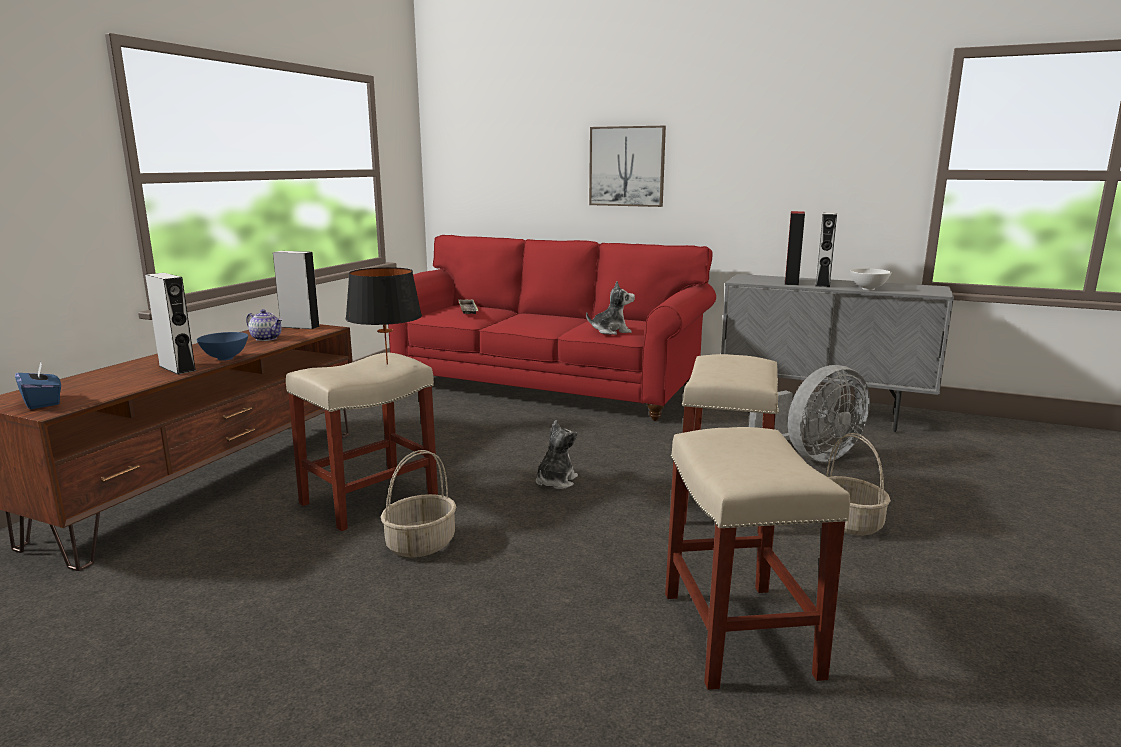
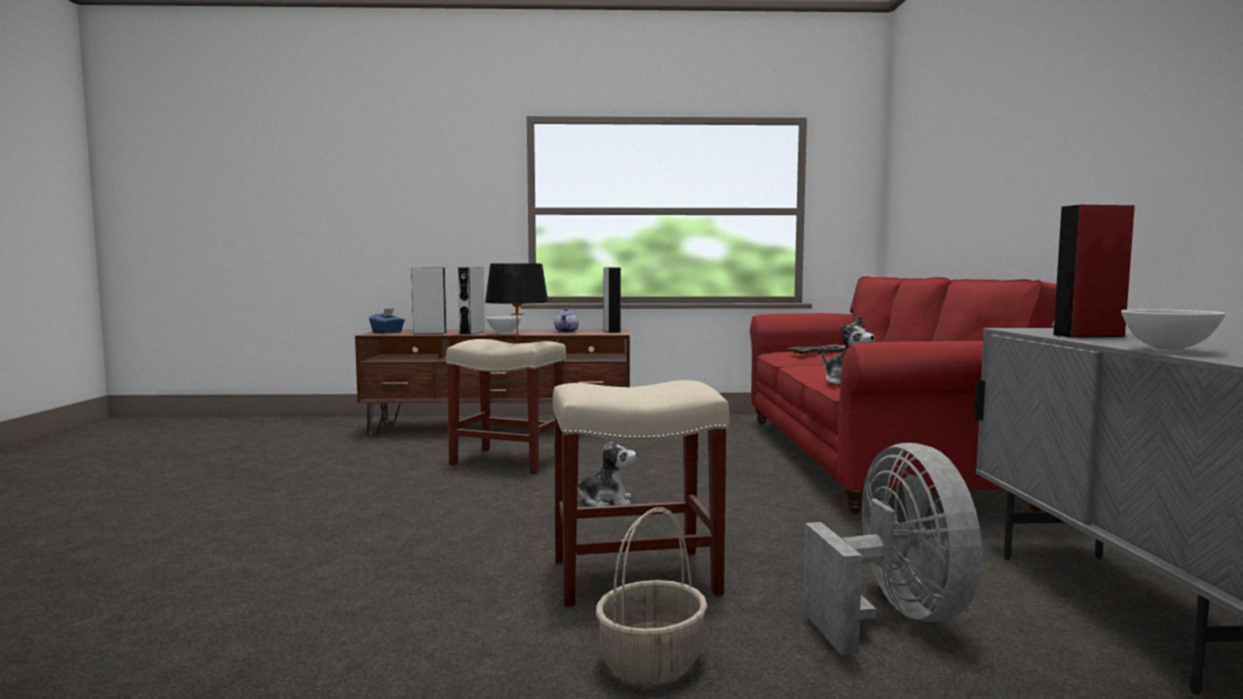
camera: 65 degrees right, 10 degrees down
blue bowl [197,332,248,361] -> white bowl [486,316,522,334]
basket [381,450,456,558] -> none
picture [589,126,666,207] -> none
beige stool [665,427,850,690] -> none
grey fan [749,365,870,462] -> grey fan turned 135 degrees counterclockwise [803,443,982,655]
grey speaker [815,212,837,287] -> grey speaker moved to [411,267,446,334]

